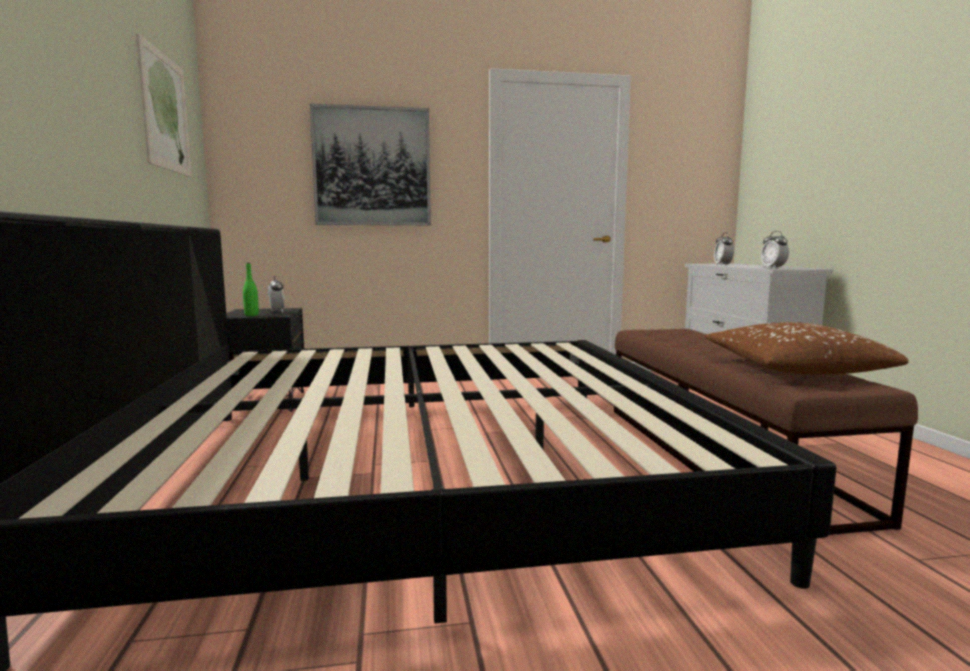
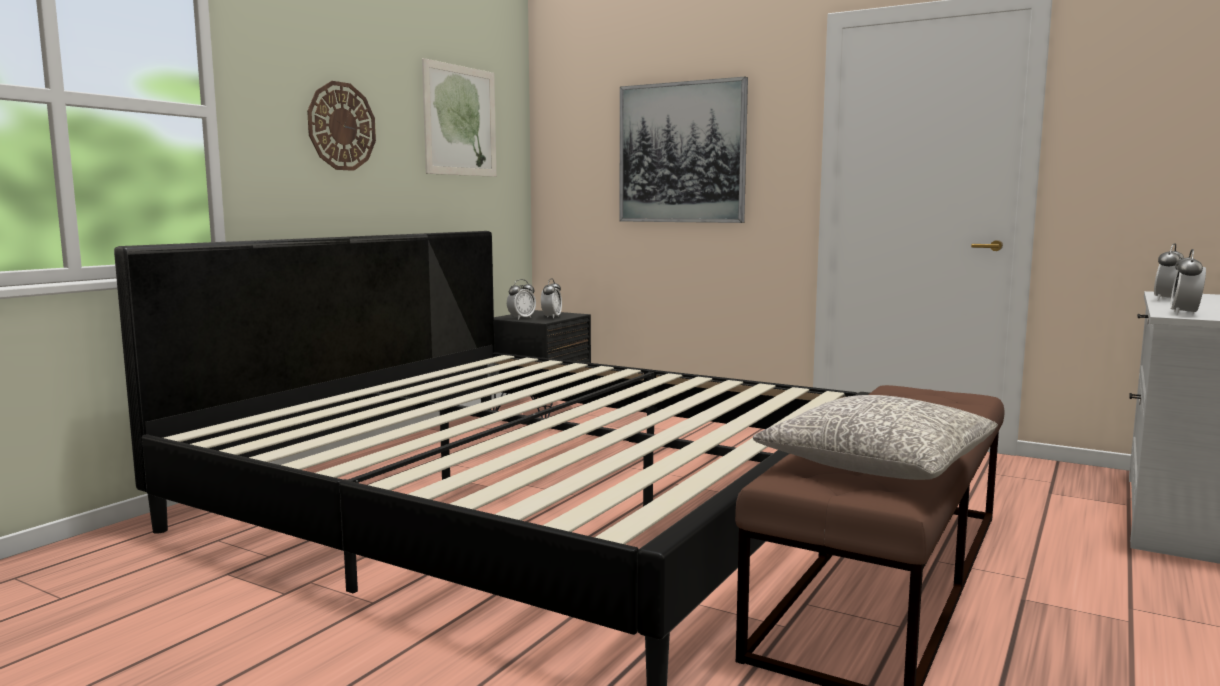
camera: 40 degrees right, 0 degrees up
green bottle [243,263,259,316] -> alarm clock [507,279,536,320]
brown pillow [705,322,909,375] -> grey pillow [753,395,998,480]
none -> wall clock [307,81,376,171]

